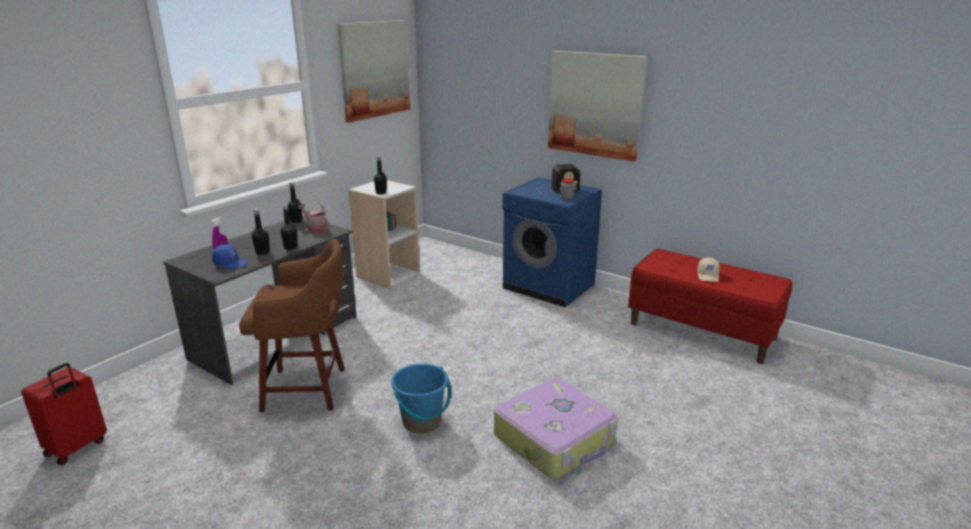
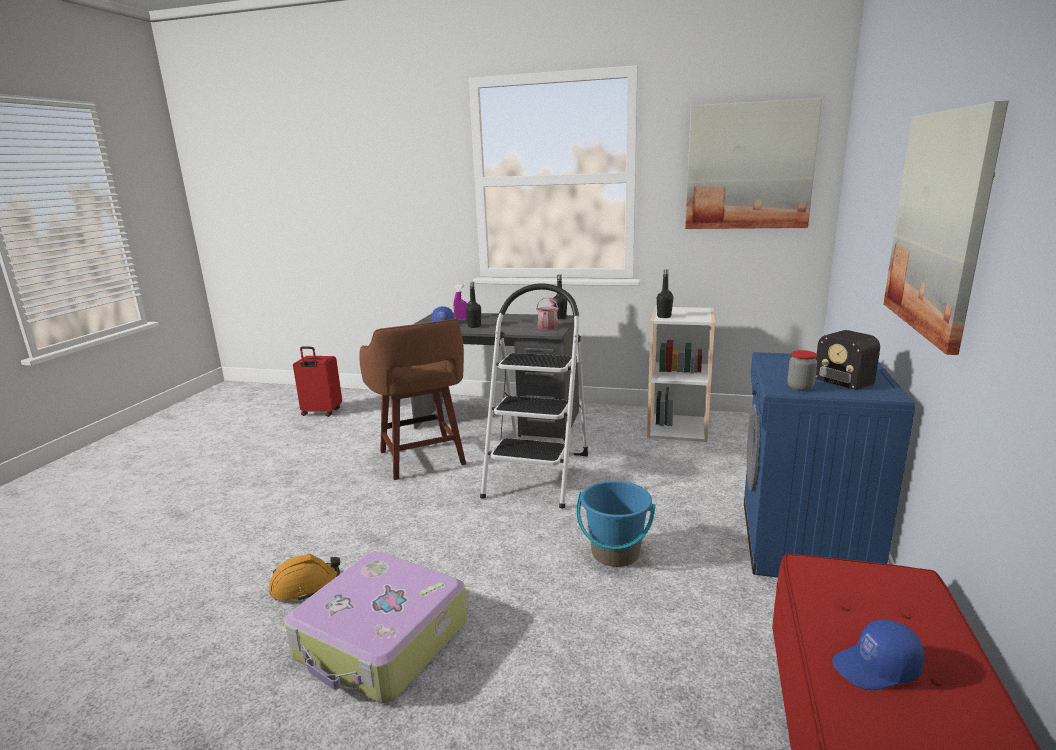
camera: 70 degrees right, 5 degrees down
black bottle [280,204,297,250] -> none
blue bucket [391,364,451,433] -> blue bucket moved to [576,481,656,567]
beige cap [697,257,720,282] -> blue cap [832,619,924,690]
none -> orange hard hat [269,554,340,601]
none -> step ladder [480,283,588,508]

